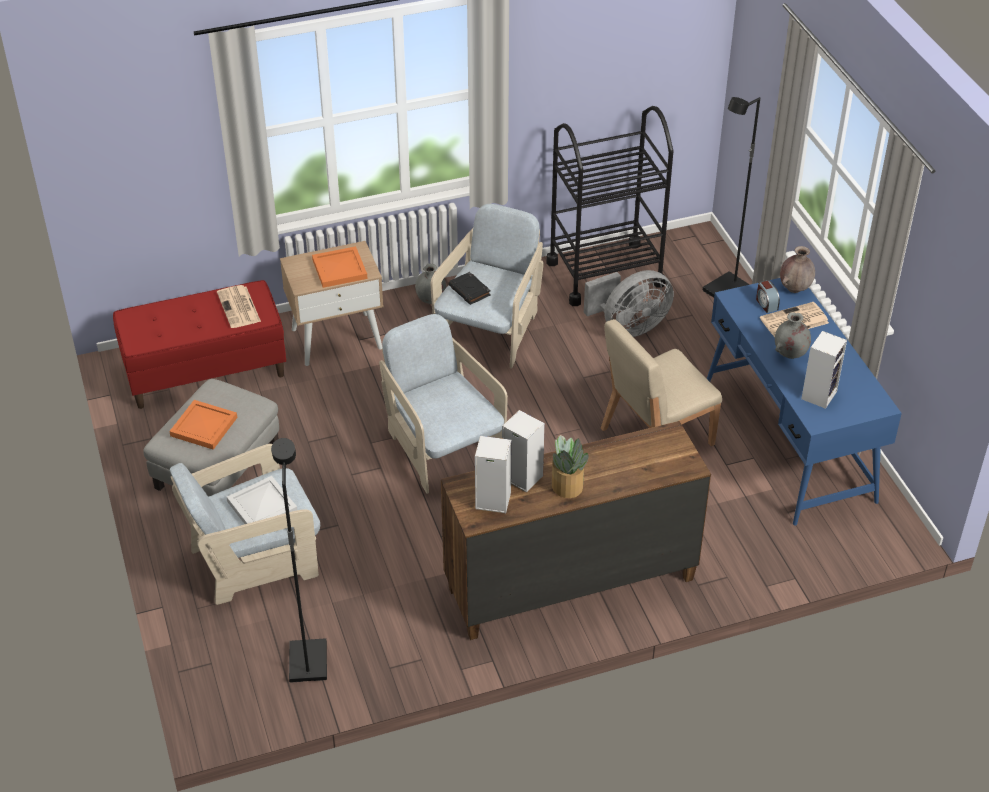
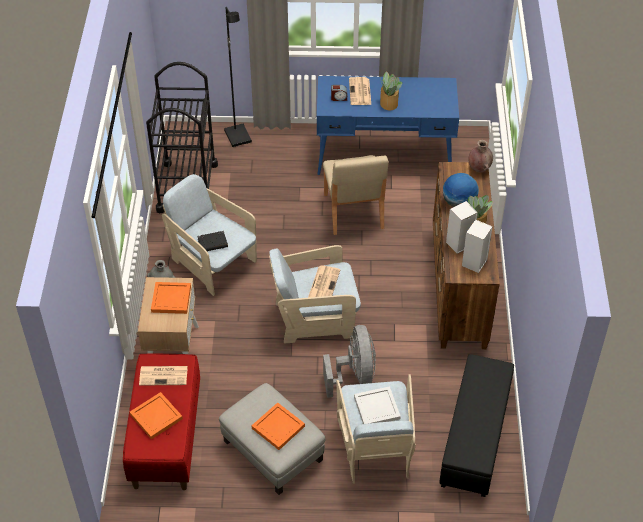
camera: 70 degrees left, 5 degrees up
black floor lamp [271,438,327,683] -> black ottoman [439,354,514,497]
grey fan [584,270,674,337] -> grey fan moved to [323,325,376,398]
grey vase [775,312,811,359] -> potted plant [380,71,402,110]
brown vase [780,246,815,293] -> brown vase moved to [468,140,493,173]
speaker [801,331,847,409] -> none
none -> orange tray [130,392,183,440]
none -> newspaper [308,265,340,298]
none -> globe [443,173,479,207]

